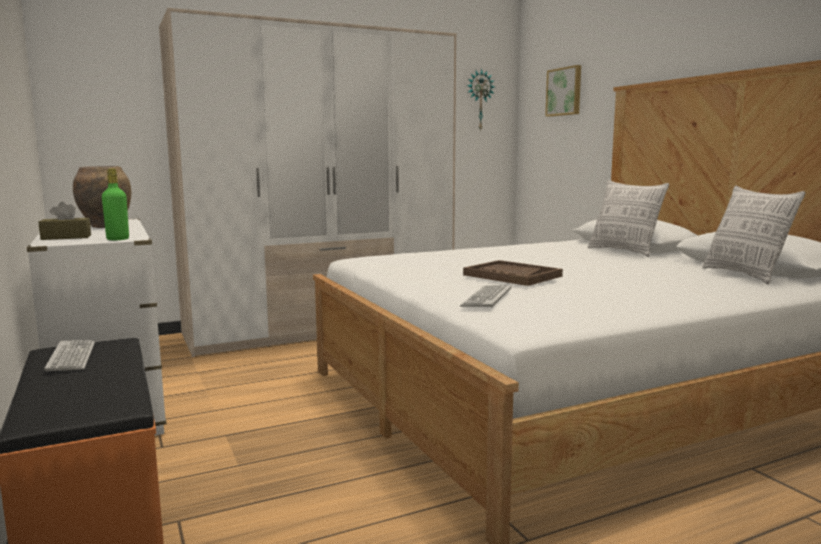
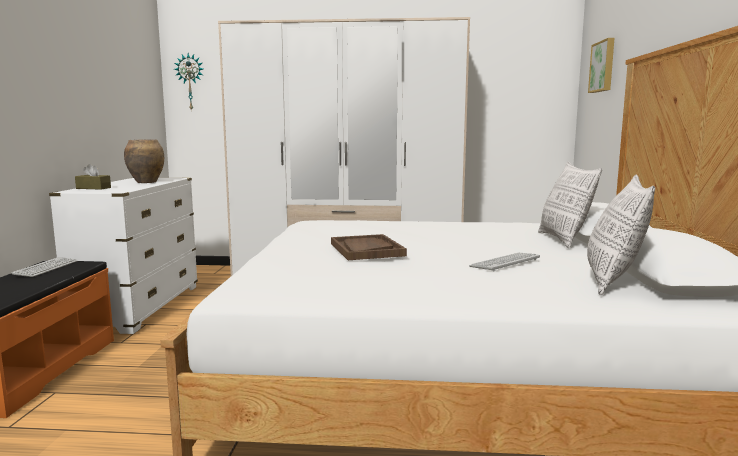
camera: 30 degrees right, 0 degrees up
green bottle [102,168,129,240] -> none
keyboard [460,285,511,308] -> keyboard moved to [469,253,540,271]
wall clock [467,69,495,131] -> wall clock moved to [174,53,203,111]

